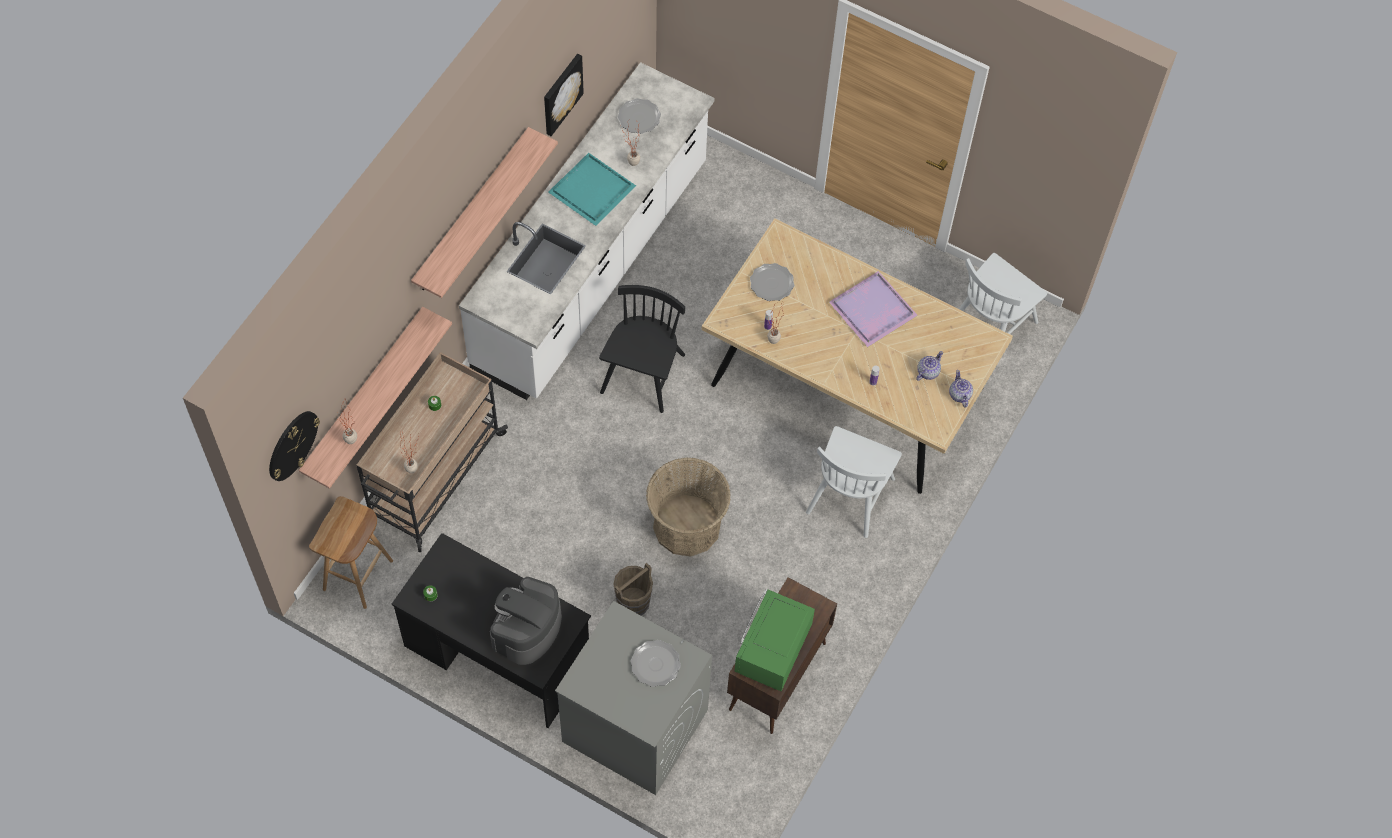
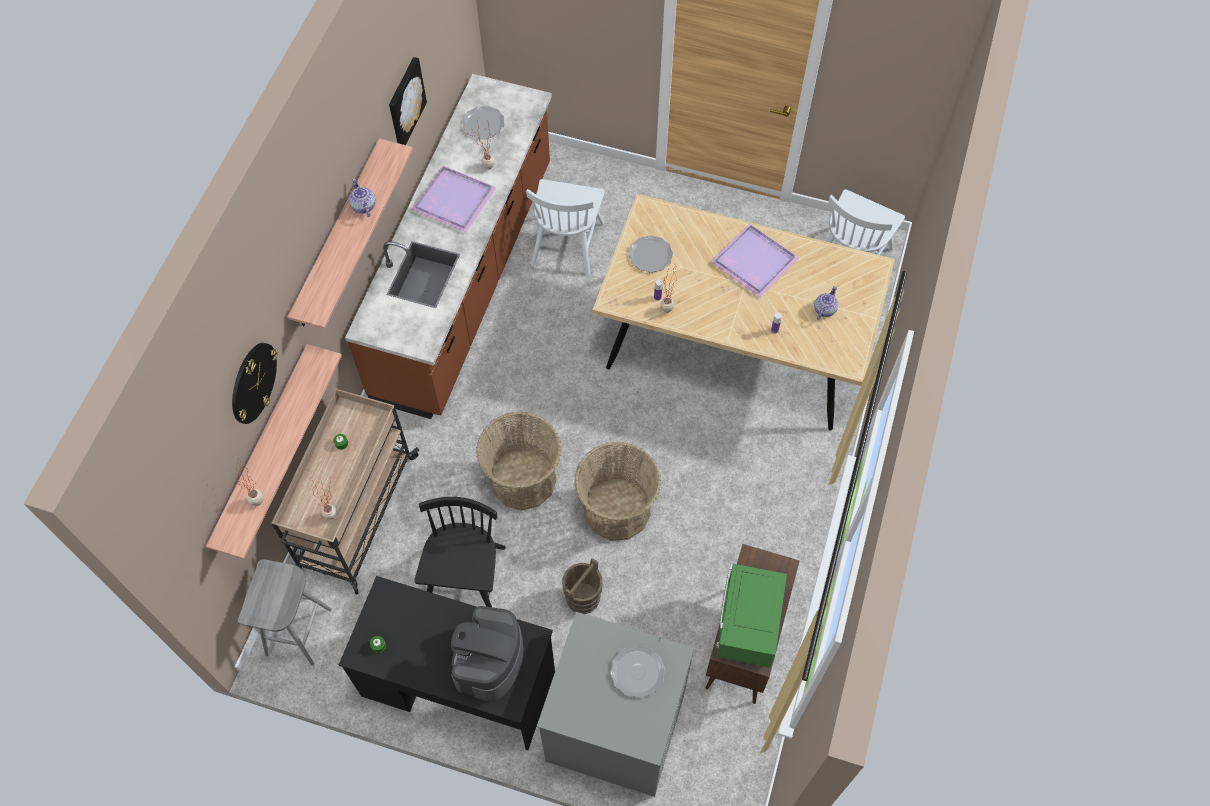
camera: 10 degrees left, 0 degrees up
wall clock [269,411,320,481] -> wall clock moved to [232,343,278,424]
brown stool [309,496,393,609] -> grey stool [238,559,332,666]
white counter [459,62,714,400] -> brown counter [345,74,552,419]
turquoise tray [548,153,636,226] -> purple tray [411,165,497,233]
black chair [599,285,685,413] -> black chair moved to [414,497,506,607]
white chair [806,426,902,538] -> white chair moved to [526,179,605,276]
teapot [949,370,973,408] -> teapot moved to [349,179,376,217]
none -> basket [476,412,562,510]

